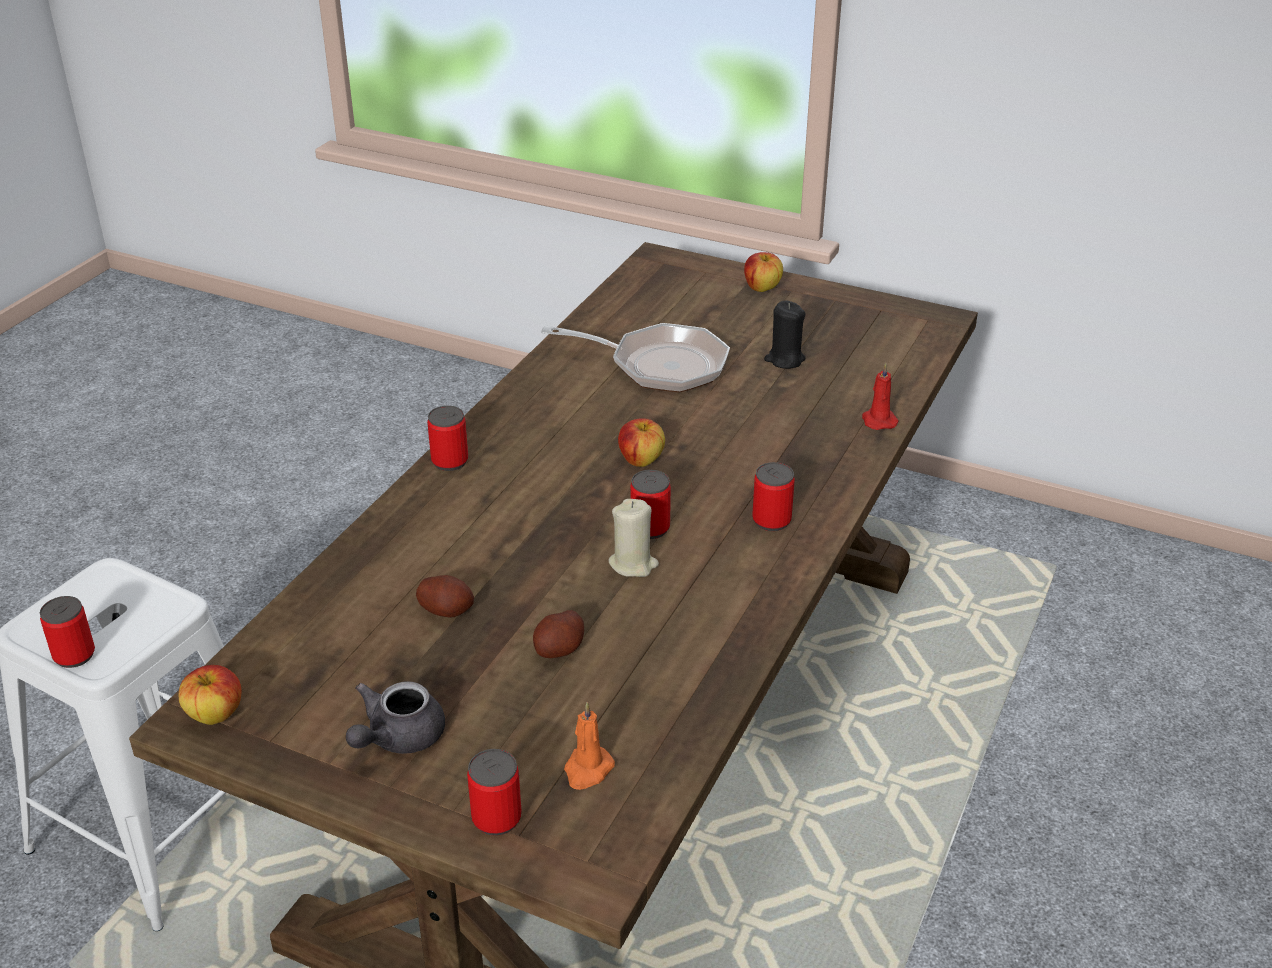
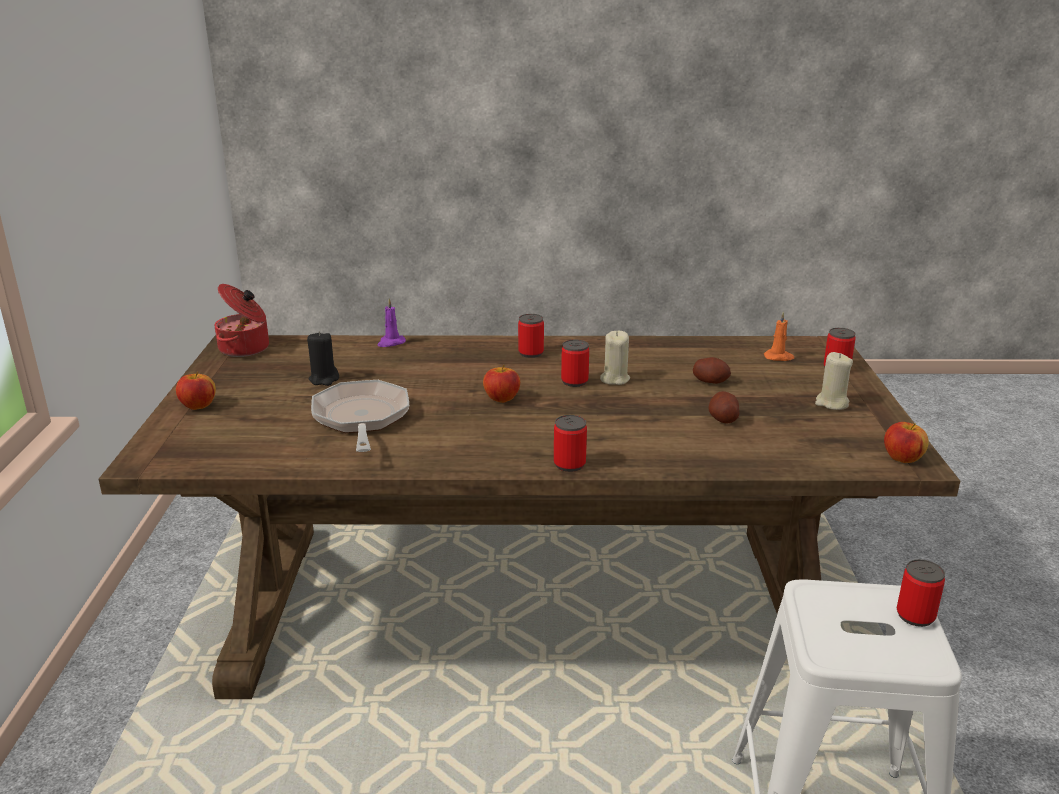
camera: 115 degrees left, 10 degrees down
grey teapot [346,681,445,754] -> beige candle [815,352,853,410]
red candle [862,363,899,430] -> purple candle [377,298,406,347]
none -> cooking pot [214,284,269,357]

